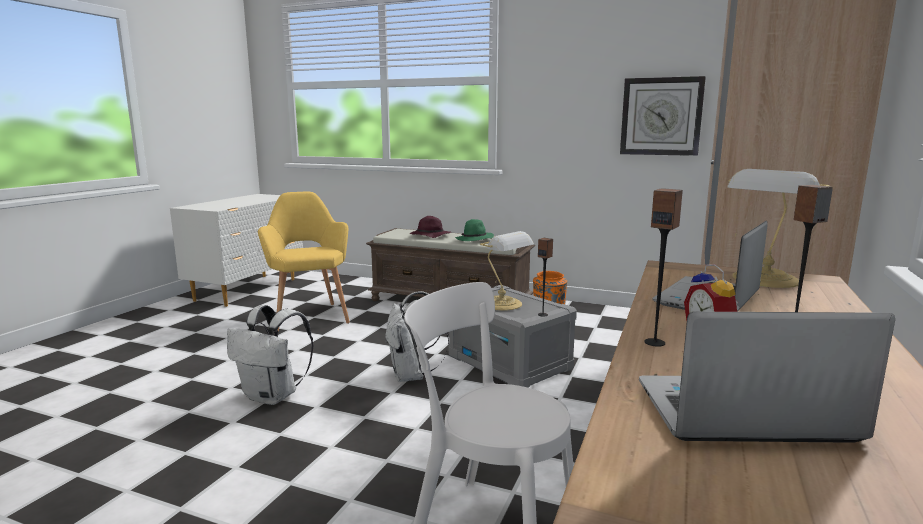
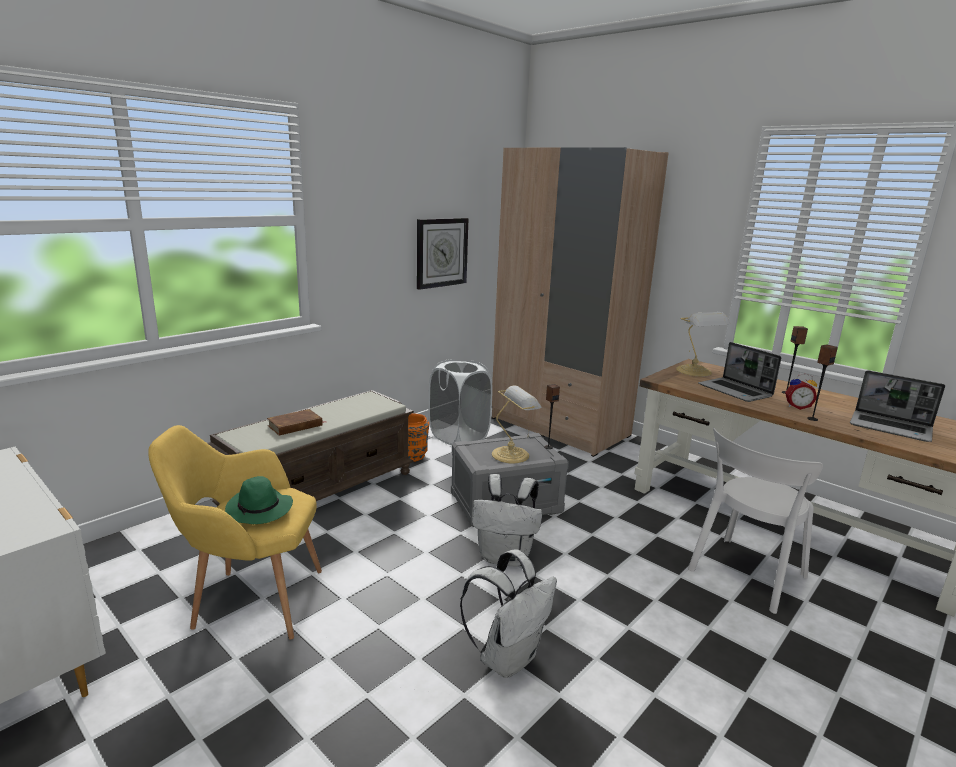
camera: 70 degrees left, 5 degrees up
purple hat [410,216,451,238] -> brown book [267,409,326,436]
green hat [455,219,494,241] -> green hat moved to [225,476,293,524]
laptop [639,312,895,443] -> laptop turned 75 degrees counterclockwise [850,370,945,442]
none -> white laundry basket [428,359,493,445]

